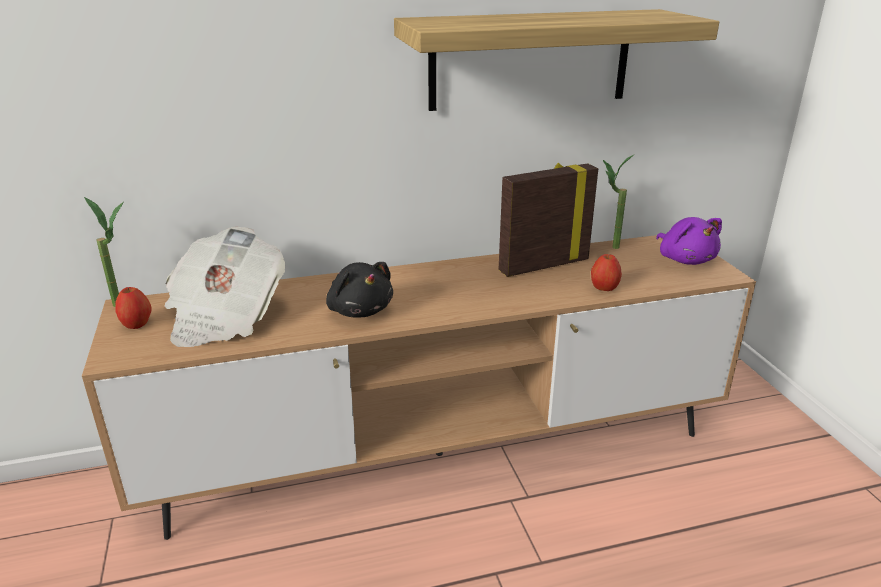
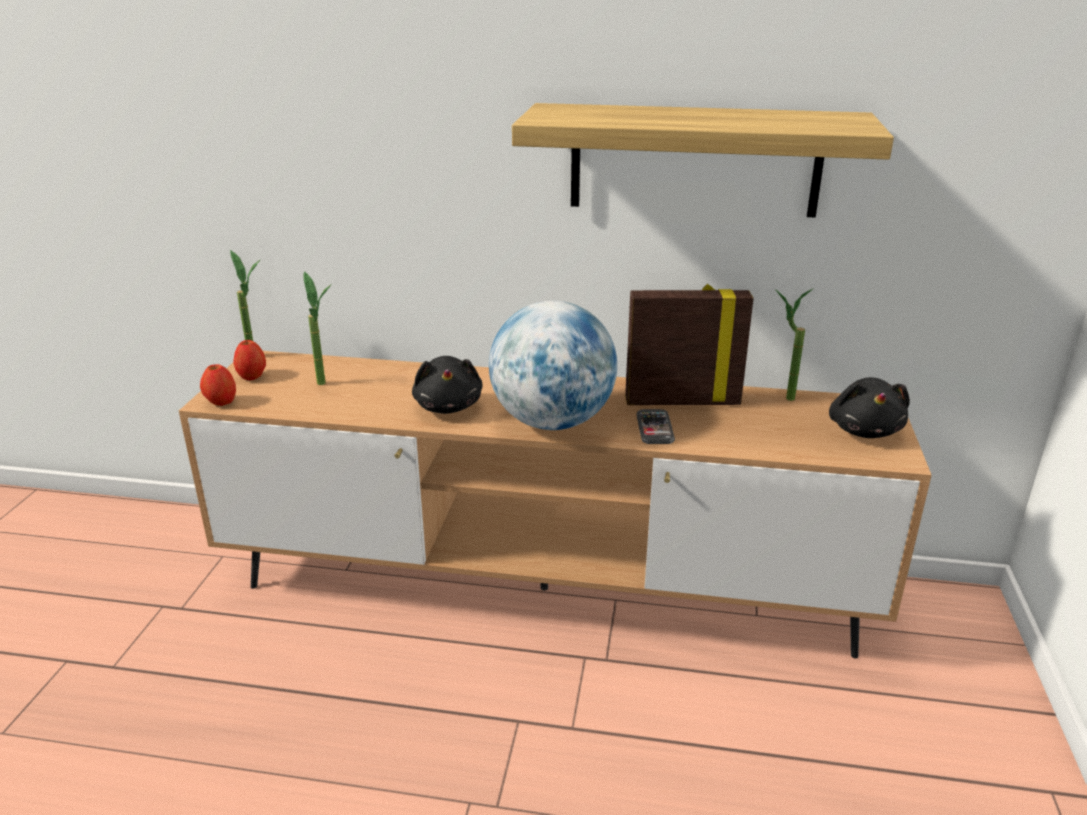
camera: 25 degrees right, 0 degrees up
newspaper [164,227,286,347] -> potted plant [304,271,332,385]
apple [591,254,622,291] -> apple moved to [200,364,236,406]
purple plush toy [656,217,722,265] -> black plush toy [829,377,910,438]
none -> globe [489,301,617,430]
none -> phone [636,409,675,444]

